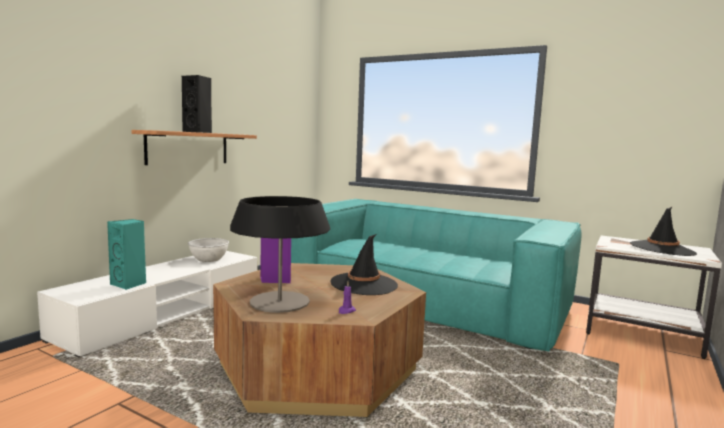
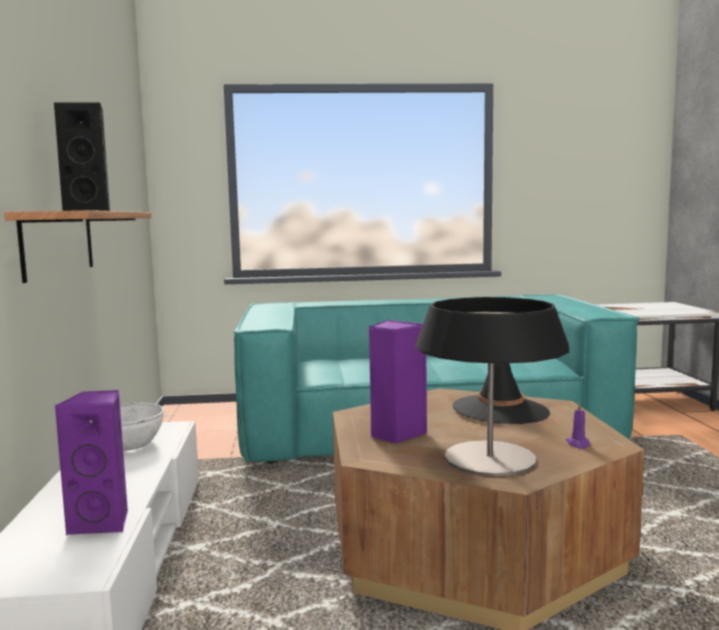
camera: 35 degrees left, 0 degrees up
turquoise speaker [107,219,146,290] -> purple speaker [54,390,128,535]
black hat [630,207,697,256] -> none

